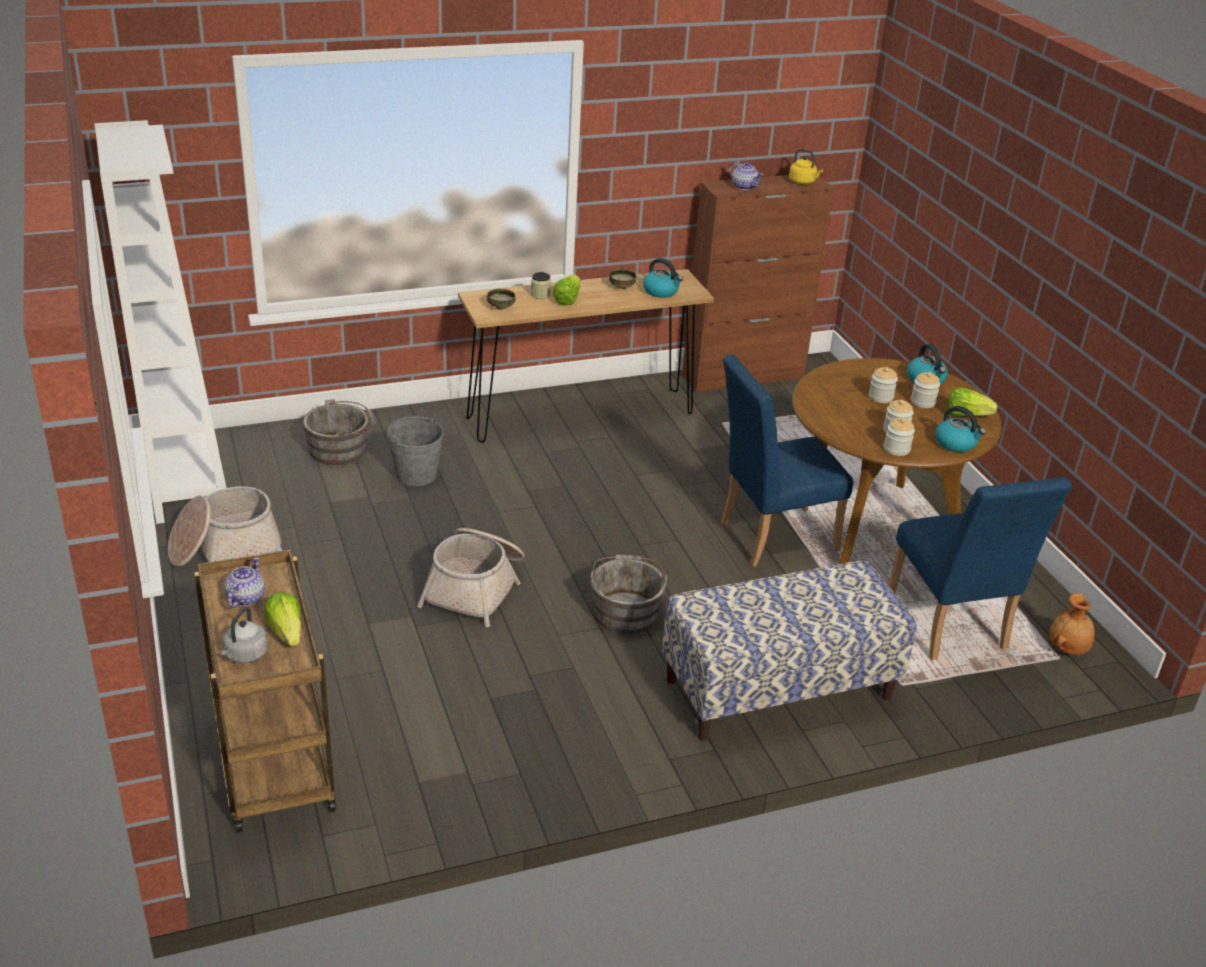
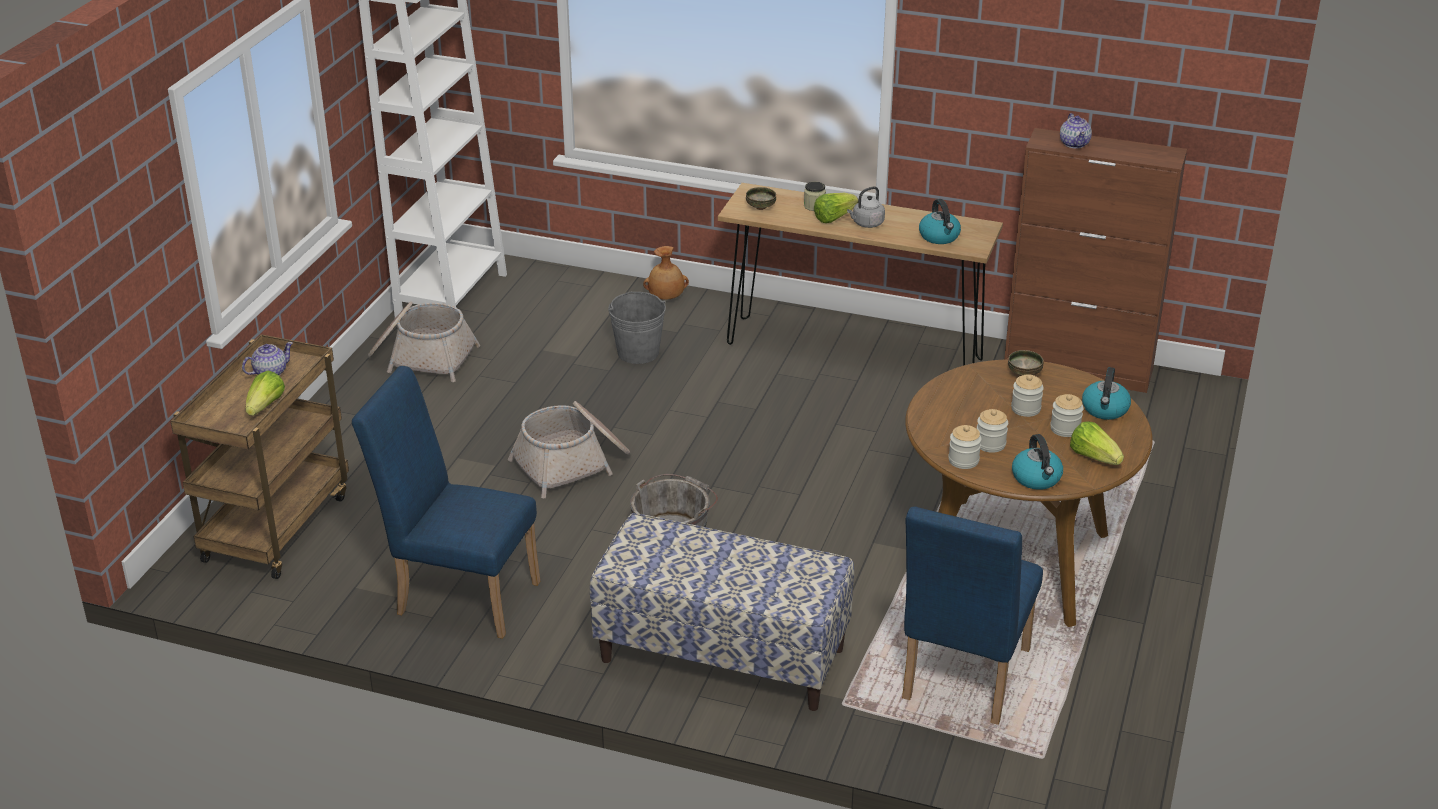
camera: 40 degrees right, 0 degrees up
grey kettle [221,607,268,663] -> grey kettle moved to [847,186,885,228]
grey bucket [303,399,376,465] -> none
bowl [609,269,636,289] -> bowl moved to [1008,350,1044,376]
blue chair [721,355,853,567] -> blue chair moved to [352,366,540,639]
yellow kettle [789,148,823,184] -> none
brown vase [1049,593,1095,655] -> brown vase moved to [643,246,689,300]

